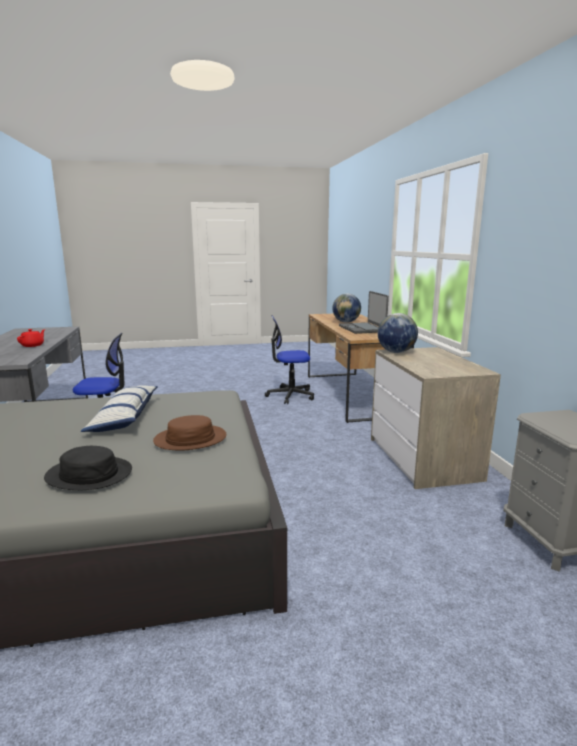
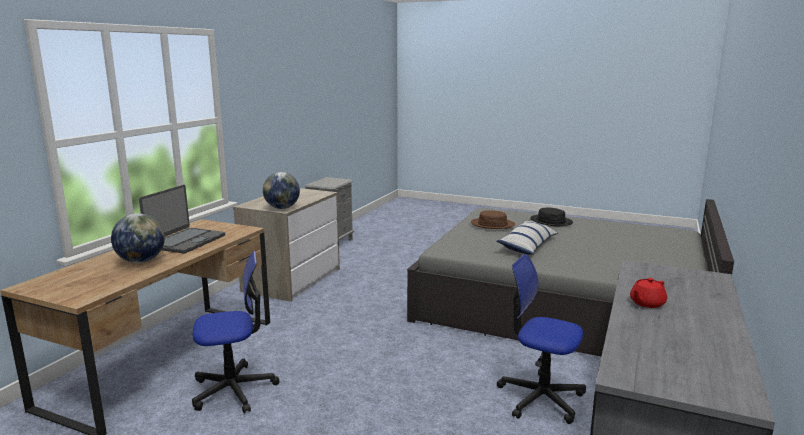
camera: 145 degrees left, 0 degrees up
office chair [265,315,314,404] -> office chair turned 45 degrees counterclockwise [192,251,279,413]

